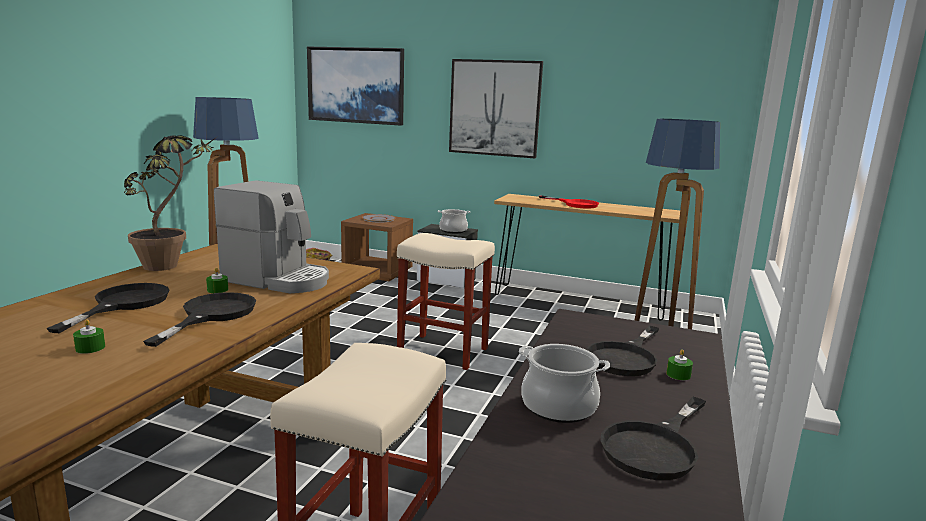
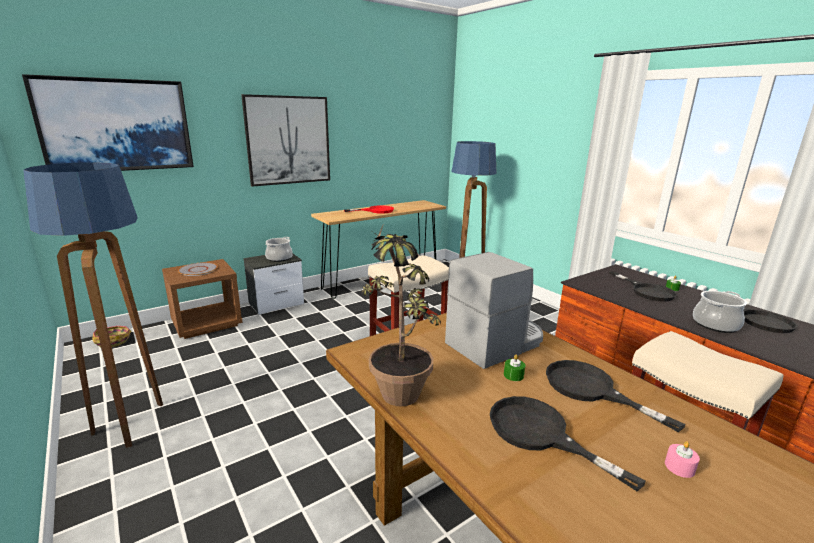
camera: 55 degrees left, 5 degrees up
green candle [73,319,105,354] -> pink candle [665,441,700,478]

